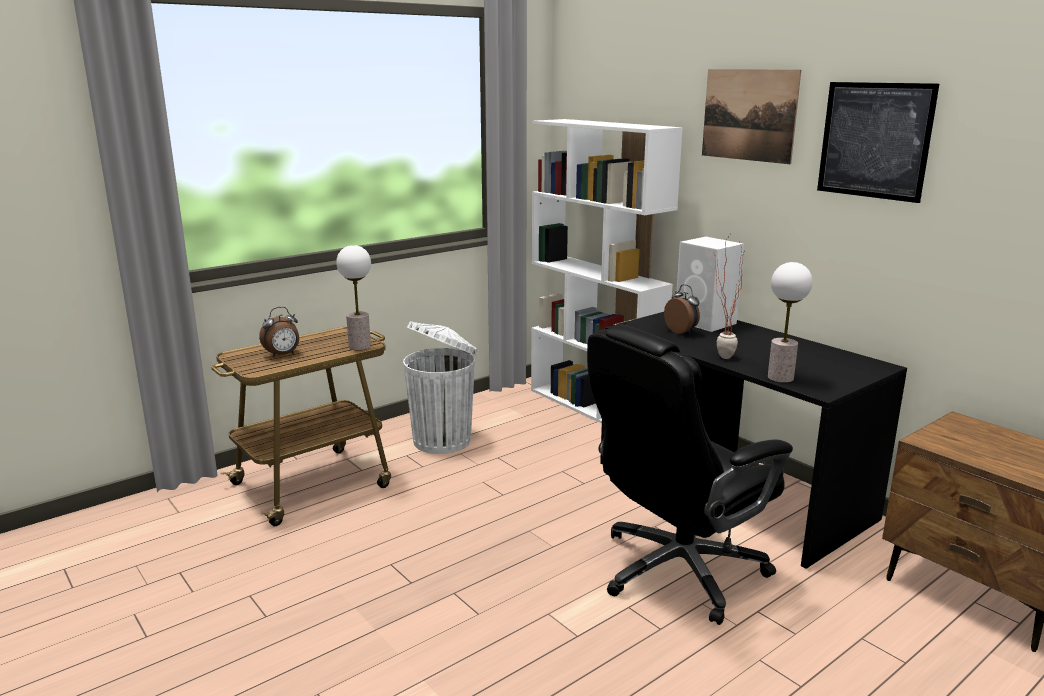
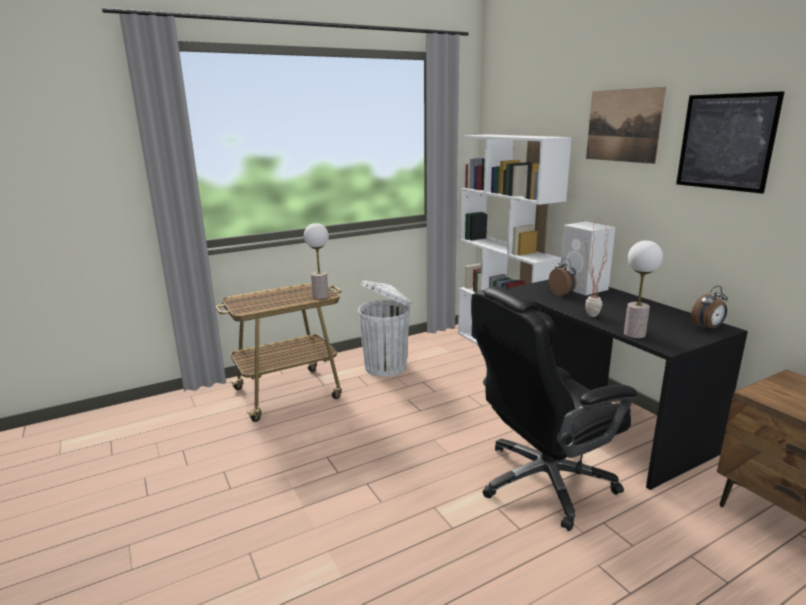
camera: 10 degrees right, 0 degrees up
alarm clock [259,307,299,358] -> alarm clock moved to [691,286,728,330]

